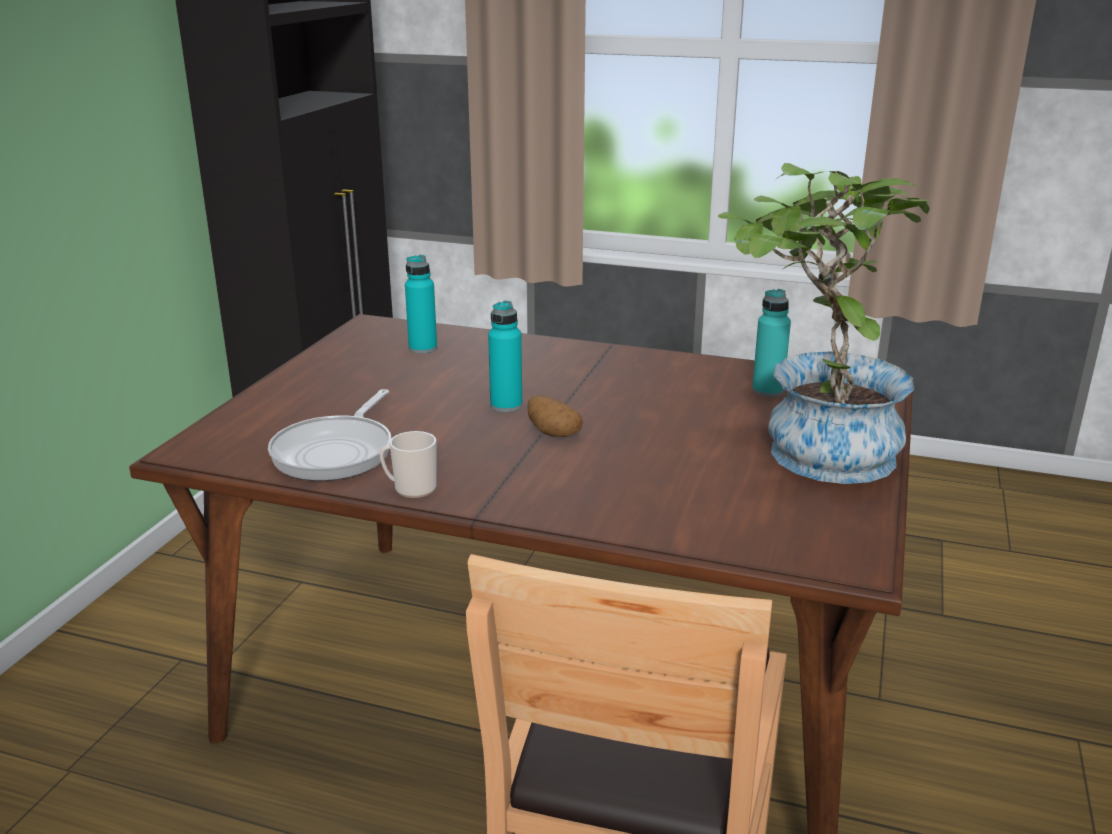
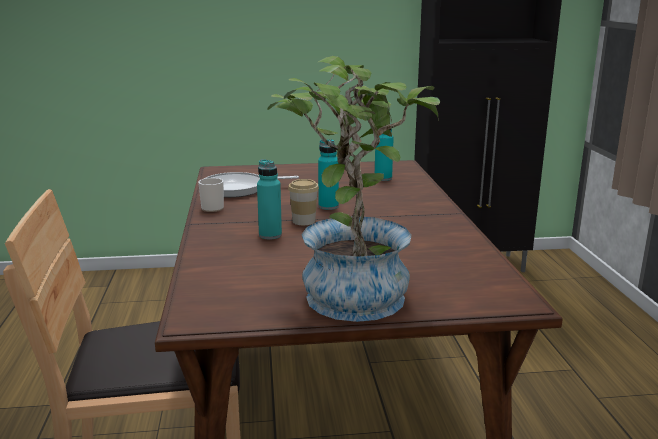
camera: 65 degrees right, 5 degrees down
potato [528,395,583,437] -> cup [288,179,319,225]
turquoise bottle [752,289,791,397] -> turquoise bottle moved to [257,159,282,239]

